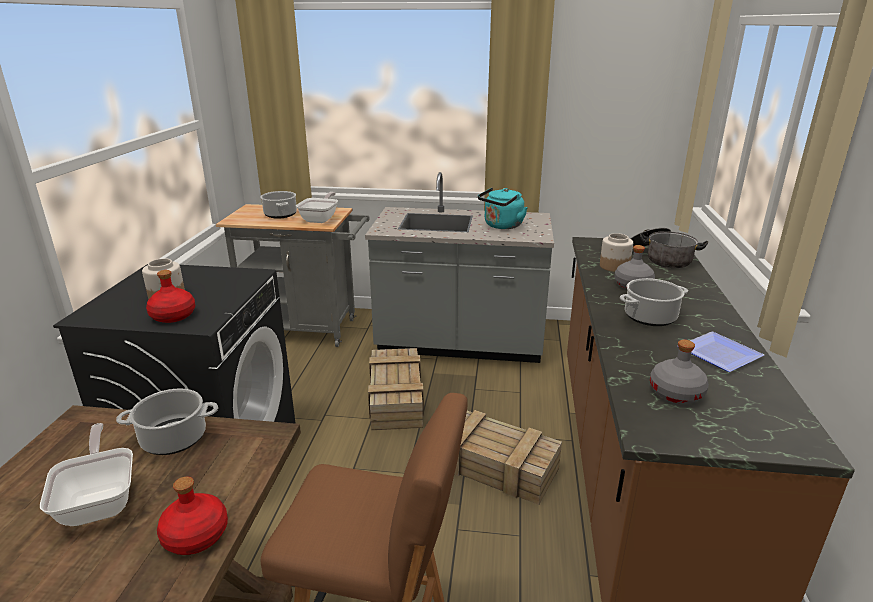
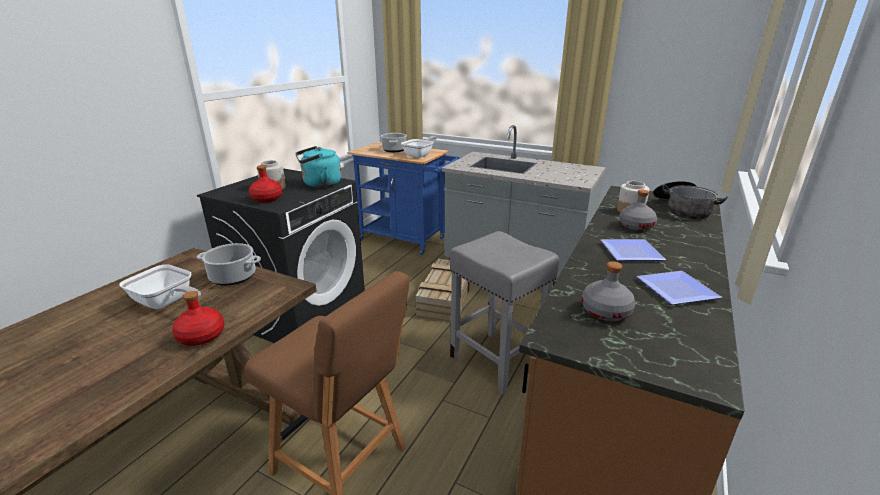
camera: 20 degrees right, 0 degrees up
frying pan [40,423,133,526] -> frying pan turned 120 degrees clockwise [119,264,201,309]
grey cart [216,204,370,347] -> blue cart [347,142,460,255]
crate [455,410,562,505] -> grey stool [450,231,559,395]
turquoise kettle [478,187,528,229] -> turquoise kettle moved to [295,146,341,188]
cooking pot [620,278,688,326] -> plate [601,239,666,261]

